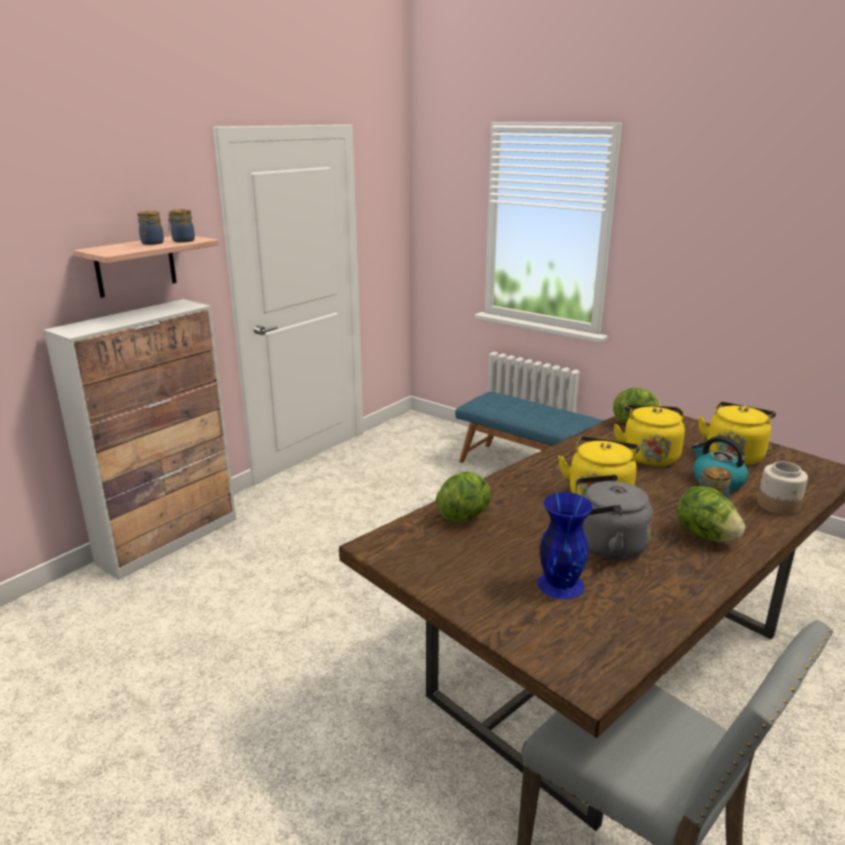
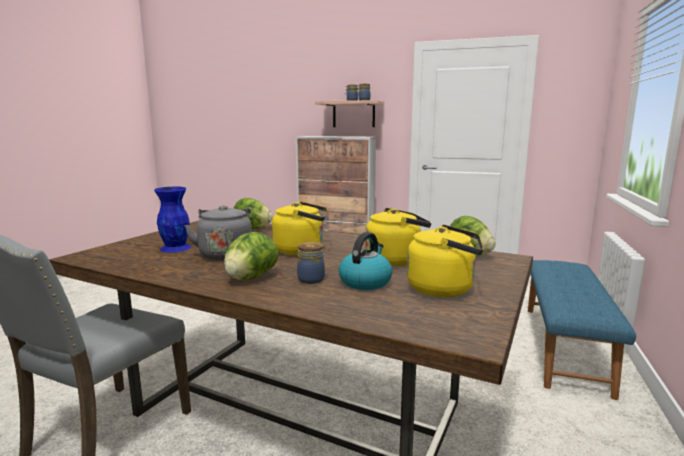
camera: 70 degrees right, 10 degrees down
jar [757,462,808,515] -> none

